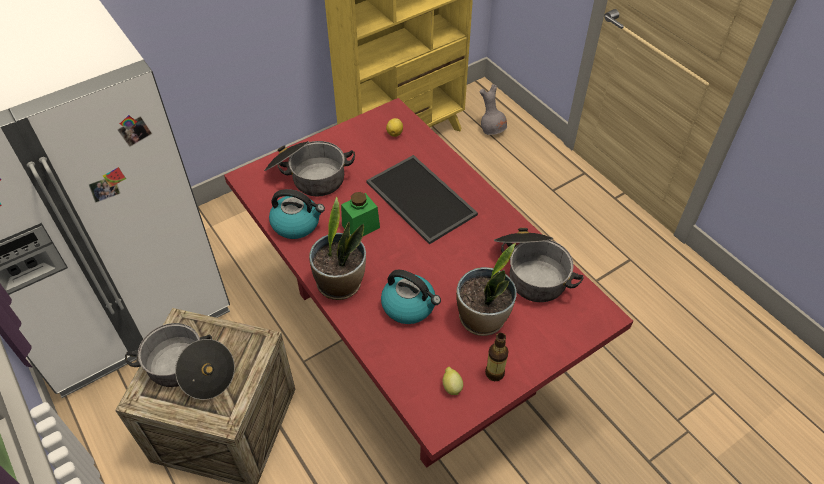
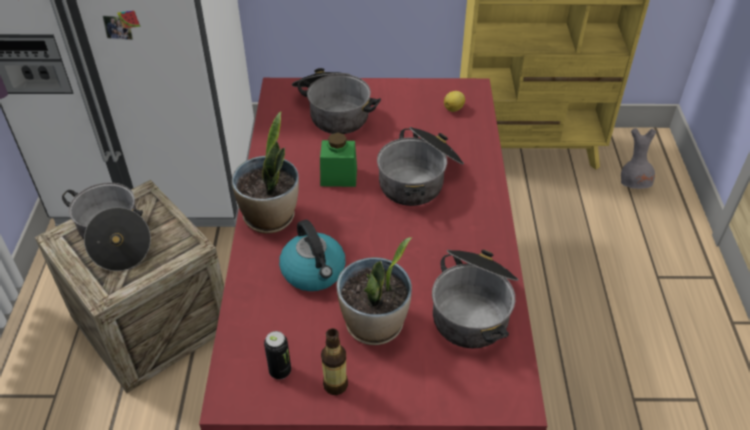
camera: 35 degrees right, 5 degrees down
kettle [269,189,325,239] -> none
tray [366,155,478,244] -> cooking pot [377,127,464,206]
lemon [442,367,463,395] -> can [264,331,291,379]

